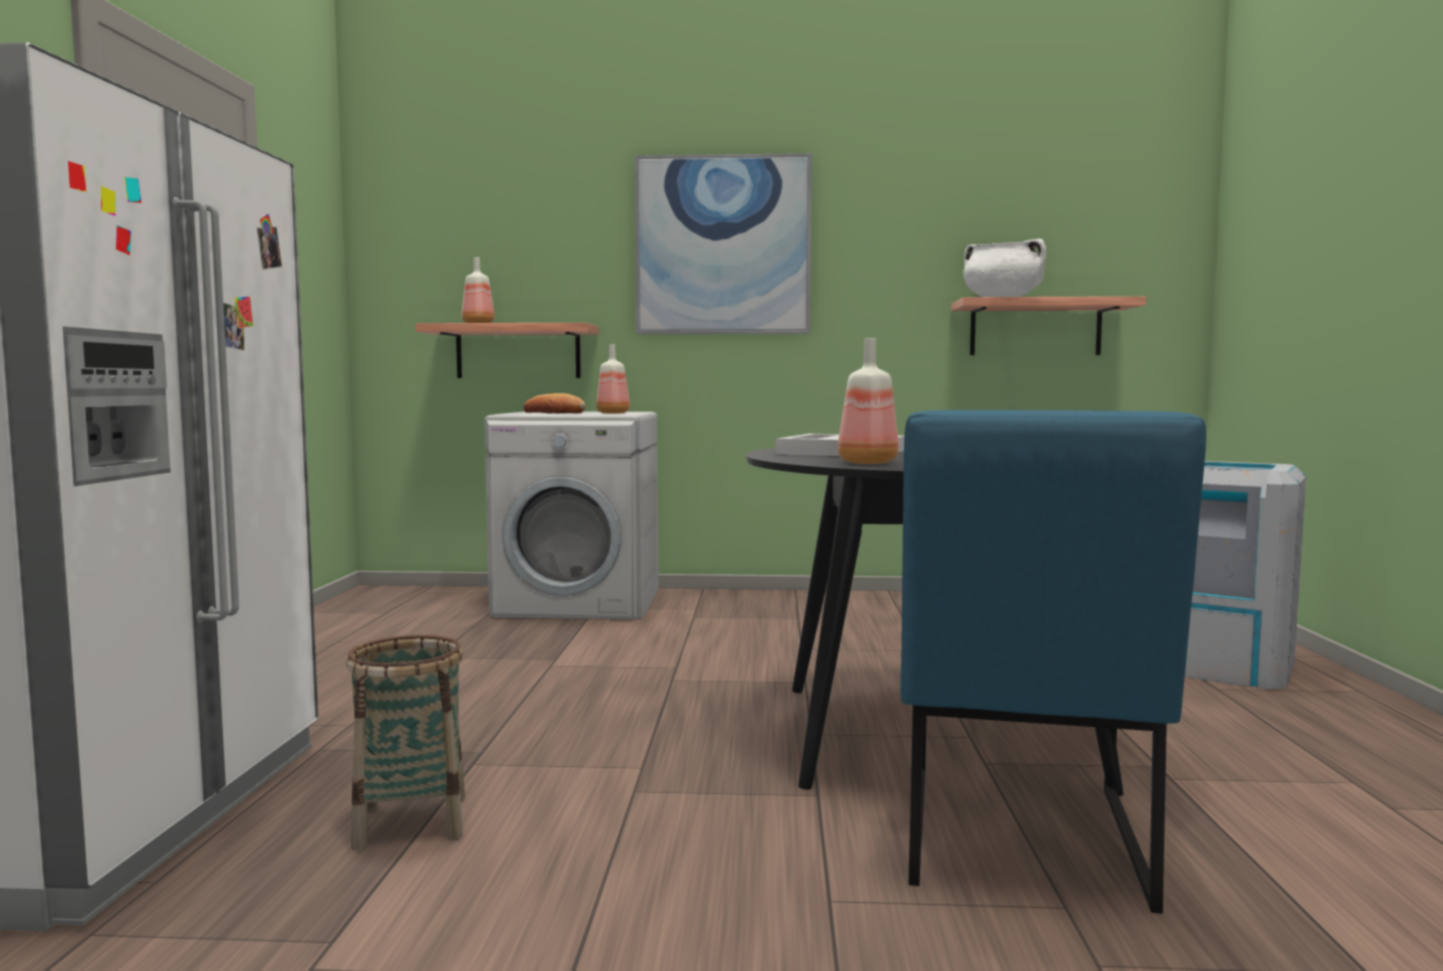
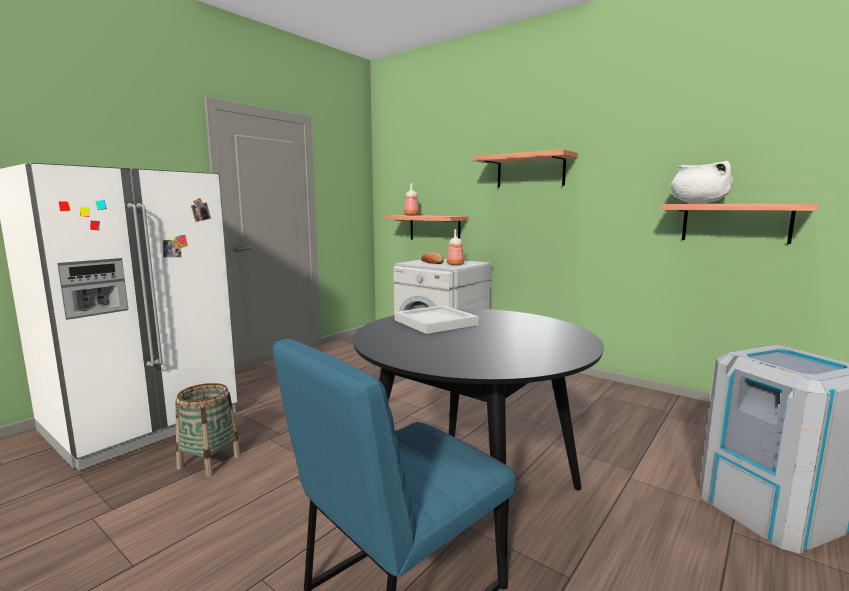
camera: 35 degrees right, 5 degrees up
picture [634,153,812,334] -> shelf [472,149,578,187]
bottle [838,338,899,464] -> none

